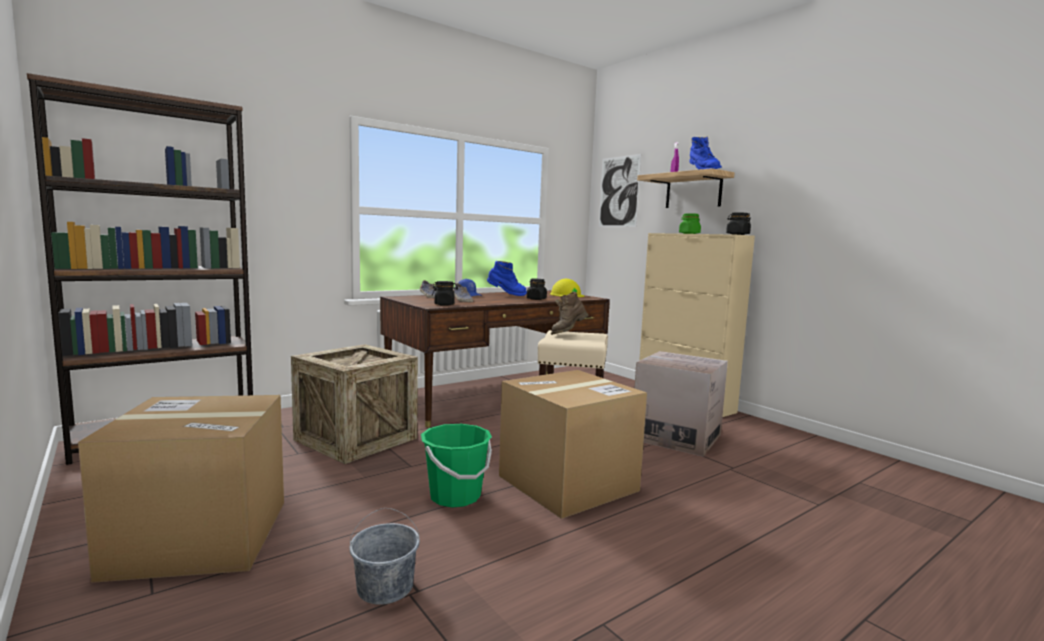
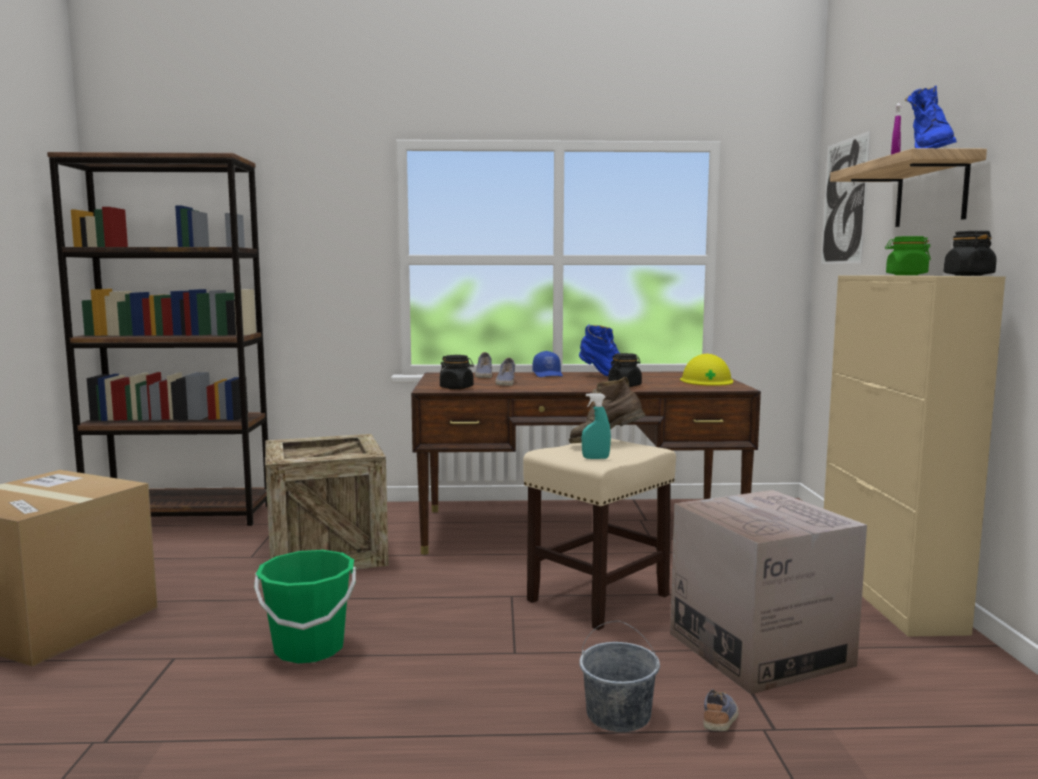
camera: 35 degrees right, 0 degrees up
grey bucket [349,508,420,604] -> grey bucket moved to [579,621,660,732]
cardboard box [499,370,647,519] -> none
none -> turquoise spray bottle [582,393,611,459]
none -> shoe [703,689,738,731]

